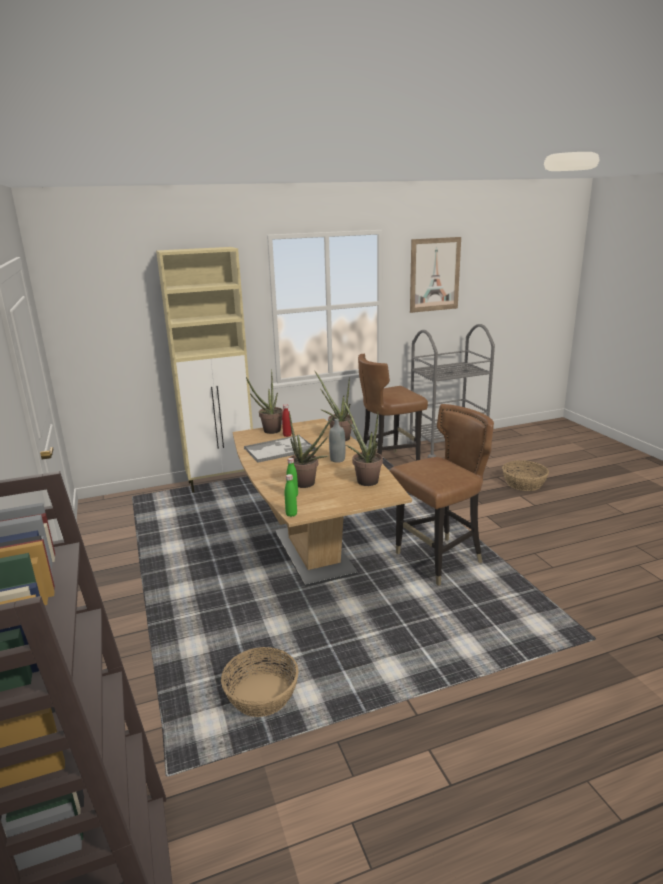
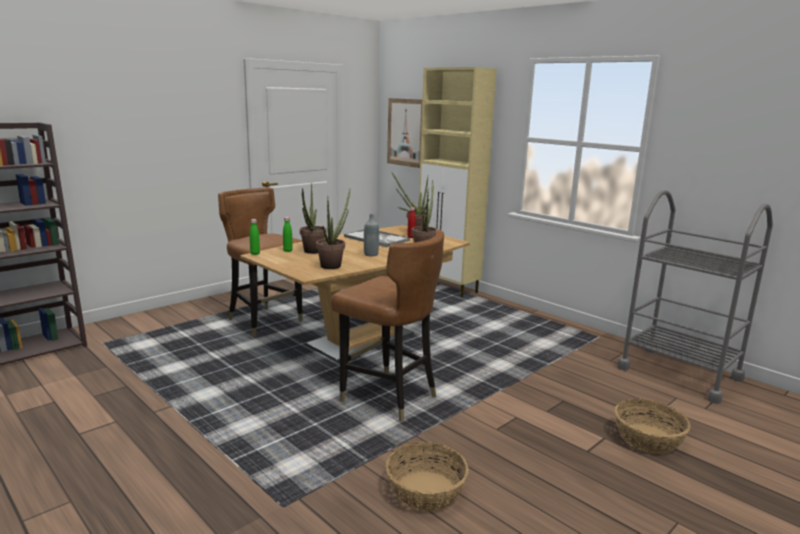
camera: 65 degrees right, 5 degrees down
basket [221,647,299,717] -> basket moved to [386,442,469,512]
brown chair [358,354,428,461] -> brown chair moved to [218,187,303,337]
picture [410,237,461,313] -> picture moved to [387,98,422,168]

